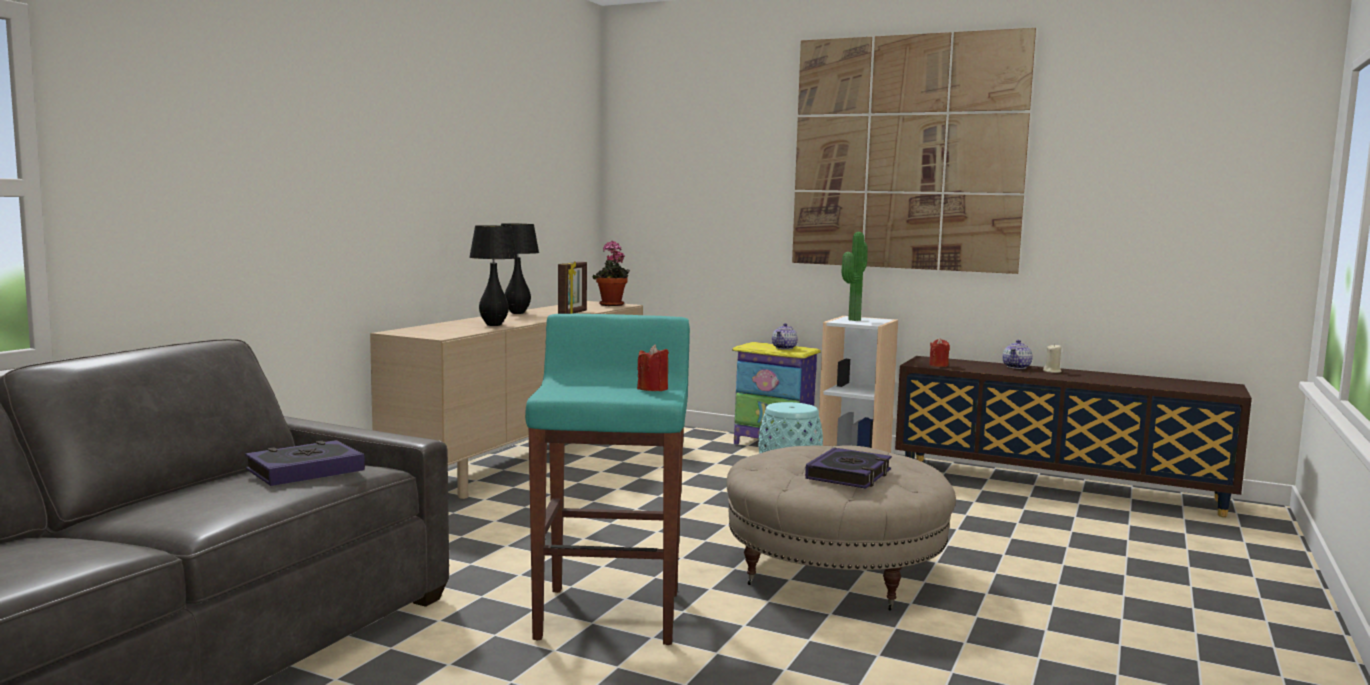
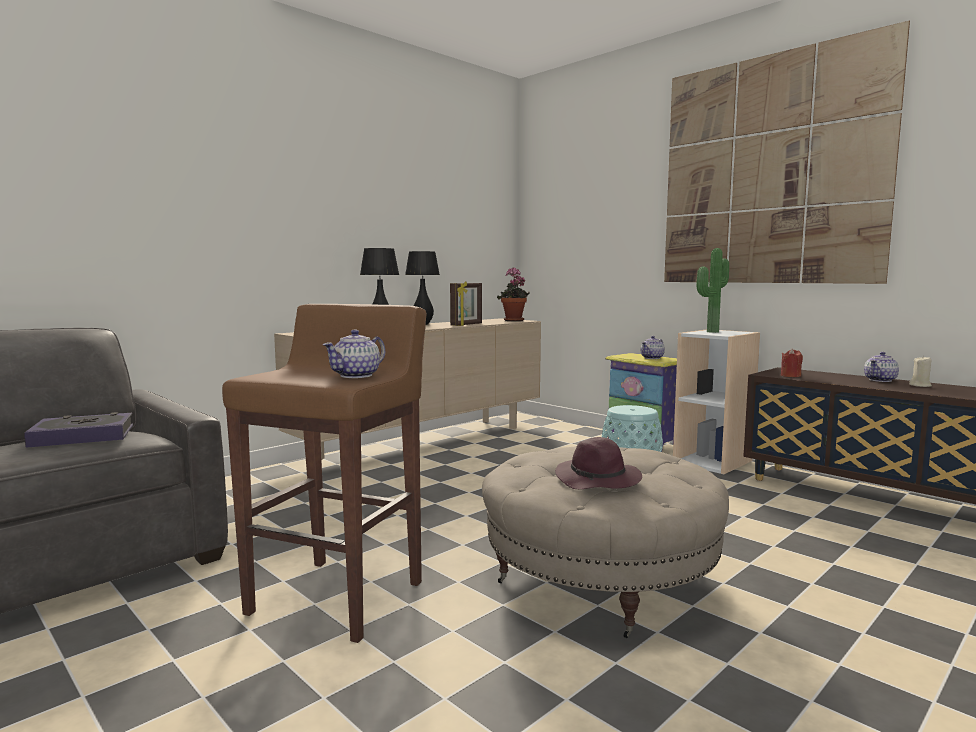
camera: 20 degrees right, 0 degrees up
turquoise stool [525,314,690,645] -> brown stool [222,304,426,643]
red candle [637,344,669,391] -> teapot [323,330,385,378]
book [805,447,892,489] -> purple hat [555,437,642,489]

